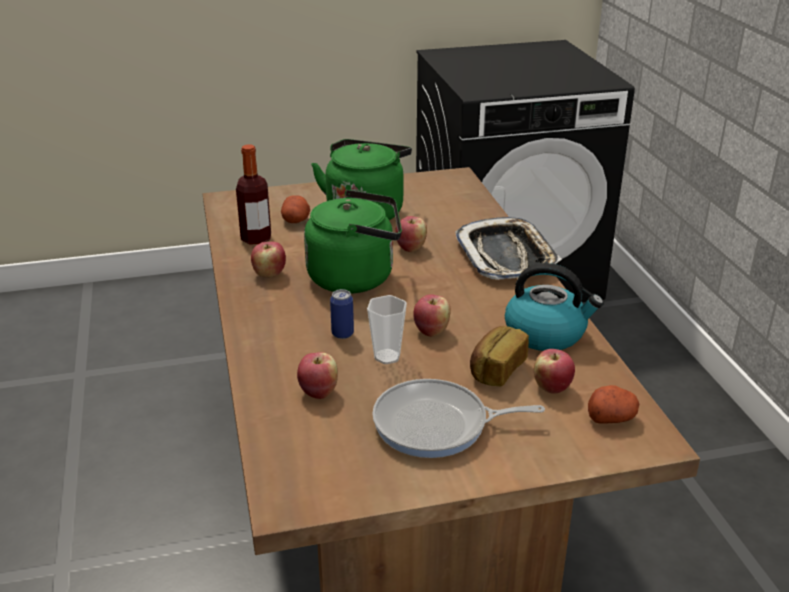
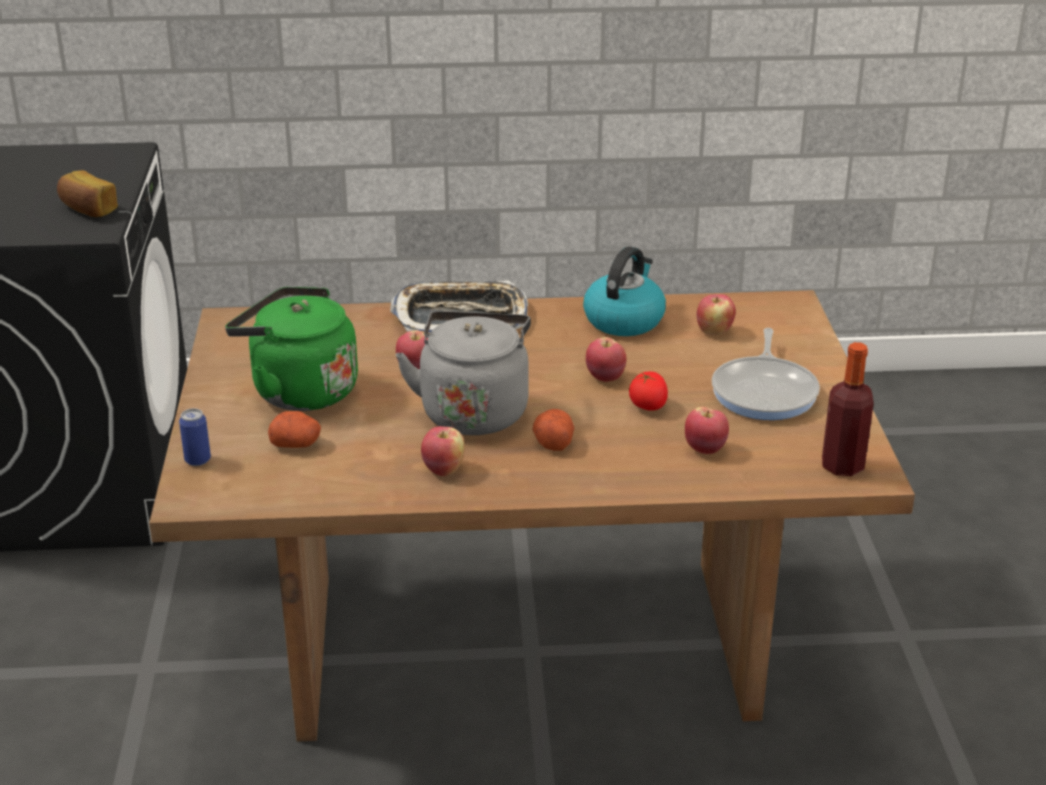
camera: 80 degrees left, 0 degrees up
bottle [236,144,271,244] -> bottle moved to [822,342,874,476]
green kettle [304,190,402,293] -> grey kettle [396,311,531,435]
can [330,289,354,339] -> can moved to [179,408,211,466]
cup [367,295,407,364] -> tomato [629,372,668,411]
bread [470,326,529,386] -> bread moved to [57,170,118,217]
potato [588,385,639,424] -> potato moved to [532,409,574,451]

